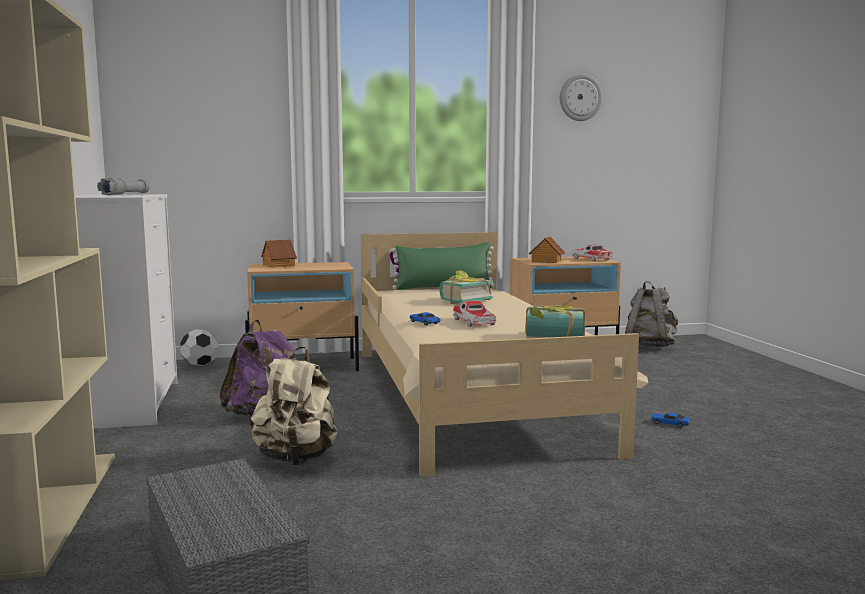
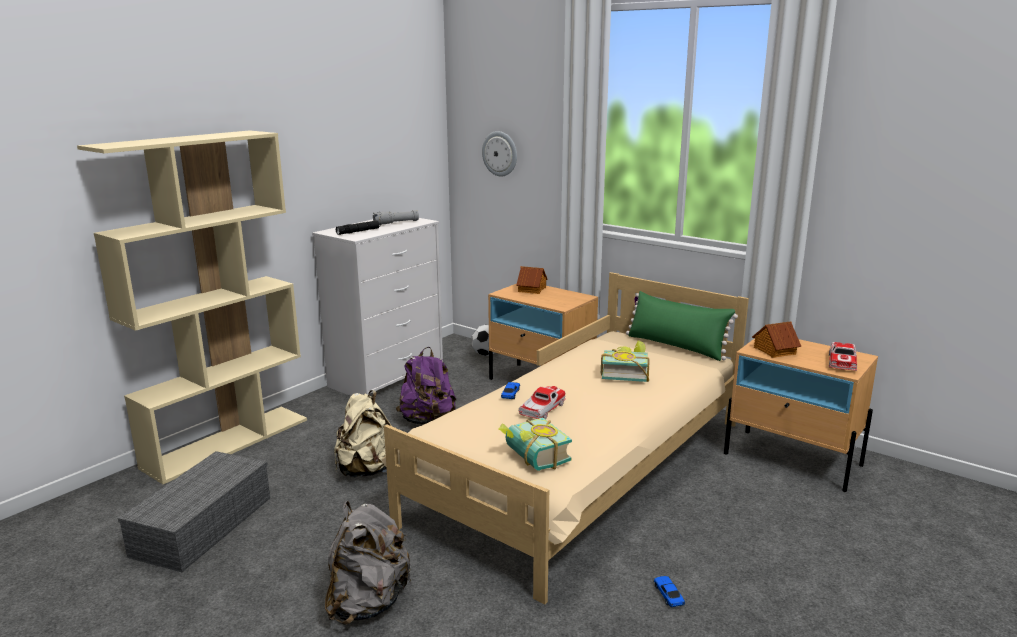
camera: 50 degrees right, 10 degrees up
wall clock [559,74,603,121] -> wall clock moved to [482,131,517,176]
grey backpack [625,281,678,347] -> grey backpack moved to [325,501,412,625]
none -> black flashlight [336,221,381,235]

